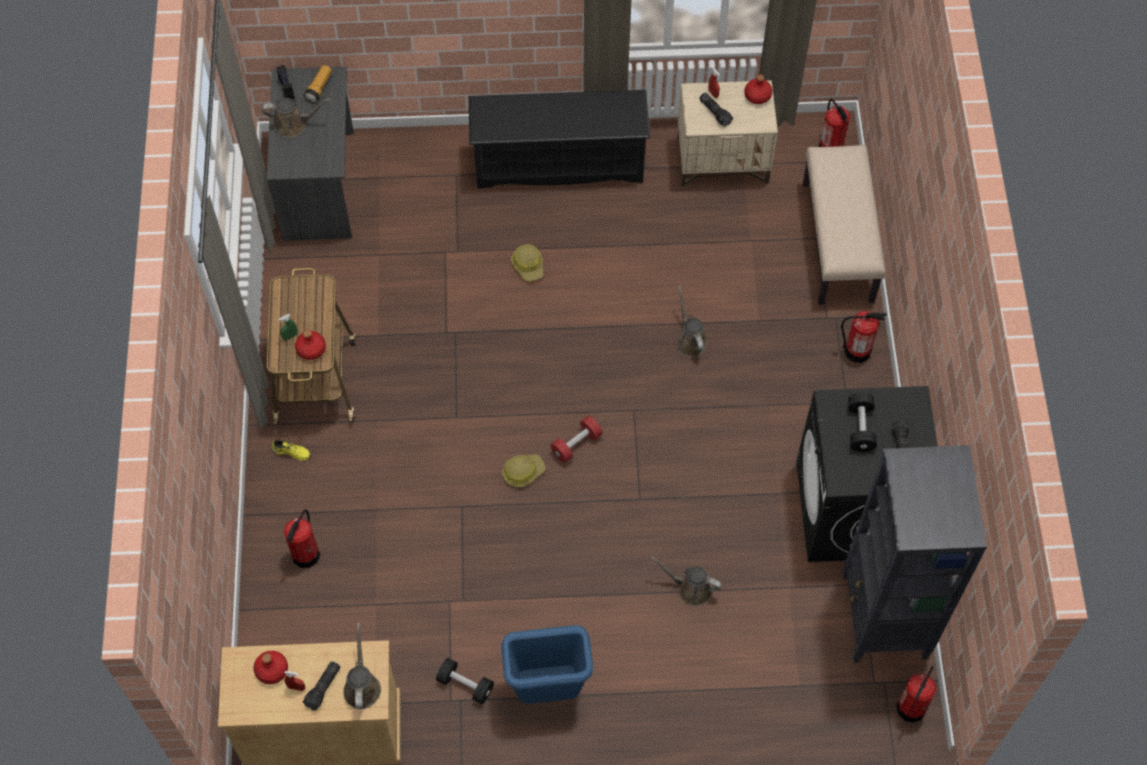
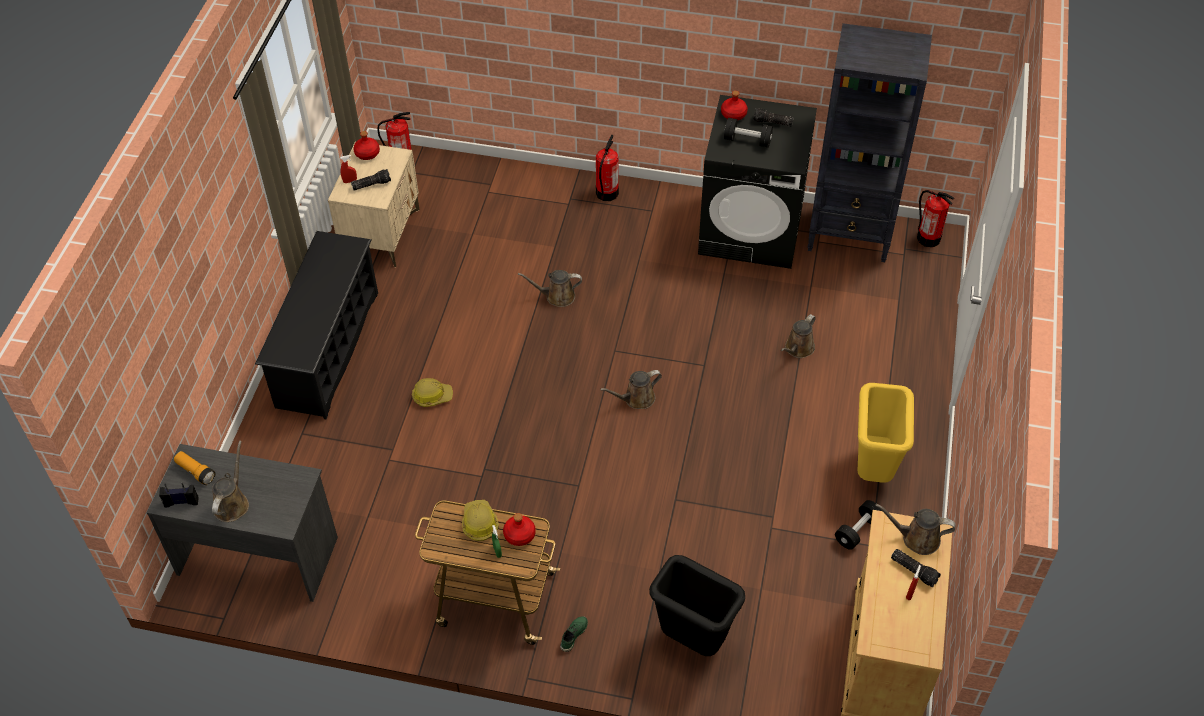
camera: 75 degrees left, 10 degrees down
red bottle [254,651,288,684] -> red bottle moved to [721,91,748,120]
yellow shoe [271,440,310,461] -> green shoe [560,616,588,652]
fire extinguisher [284,509,320,568] -> black trash can [649,555,745,656]
blue trash can [501,625,593,704] -> yellow trash can [858,383,914,483]
hard hat [502,454,546,488] -> hard hat moved to [462,500,499,541]
red dumbbell [550,416,603,463] -> brown watering can [600,370,662,409]
beige bench [803,145,885,305] -> none

